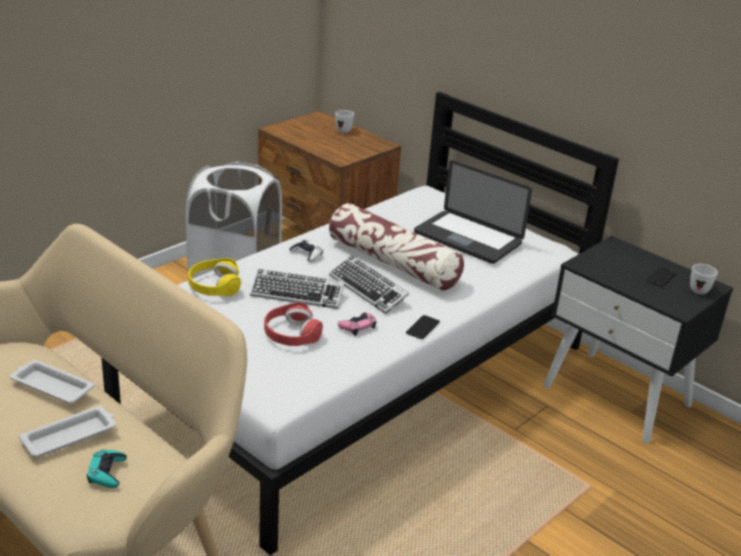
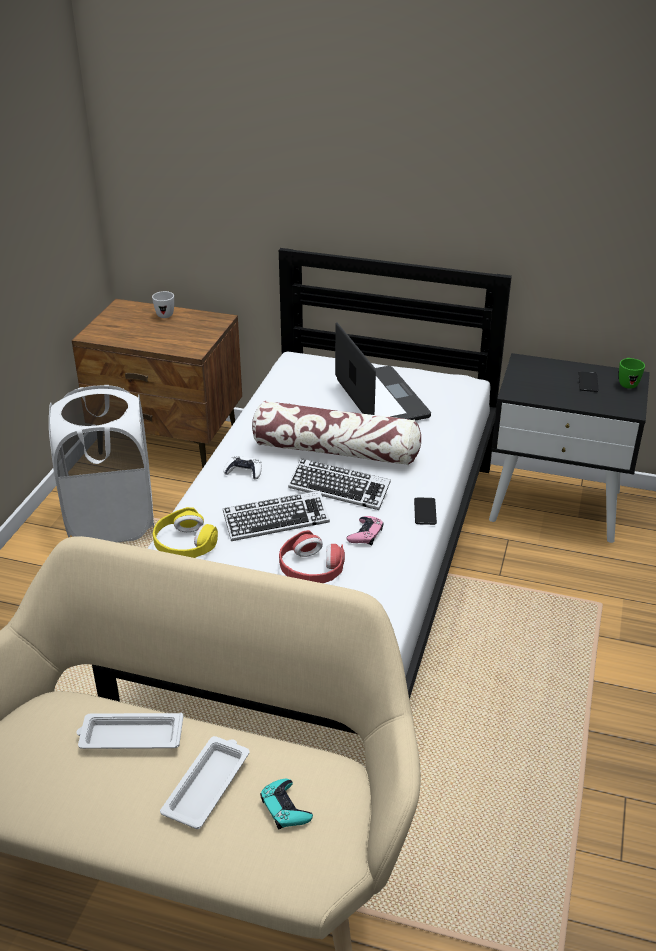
camera: 25 degrees left, 5 degrees up
laptop [414,160,532,264] -> laptop turned 120 degrees counterclockwise [335,322,431,421]
white mug [690,264,718,294] -> green mug [619,358,645,389]

